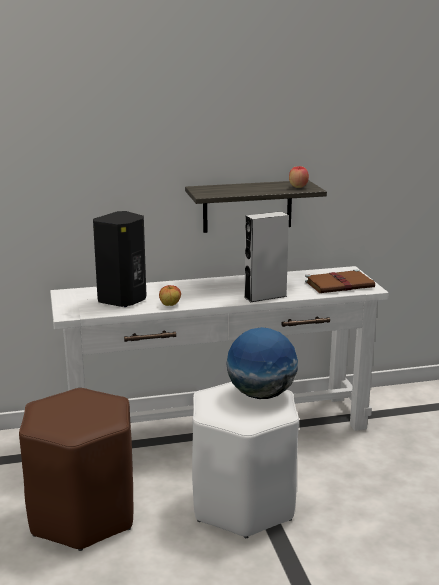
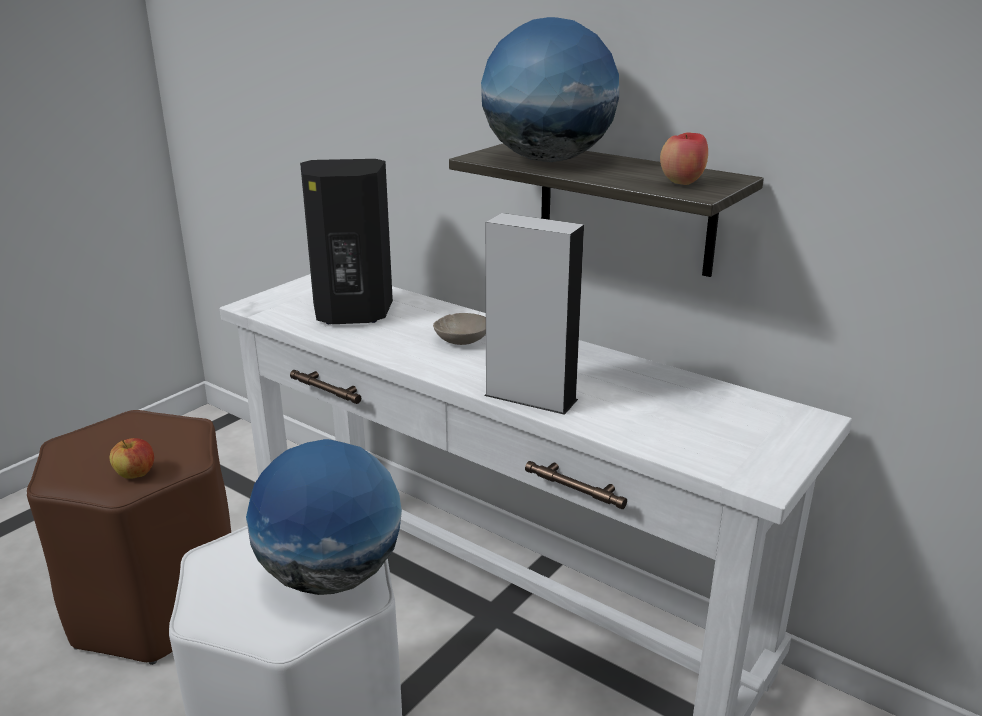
camera: 50 degrees right, 5 degrees up
apple [159,285,181,306] -> apple moved to [110,438,154,479]
brown book [305,269,375,293] -> none
none -> beige bowl [433,313,486,345]
none -> globe [481,17,619,162]

